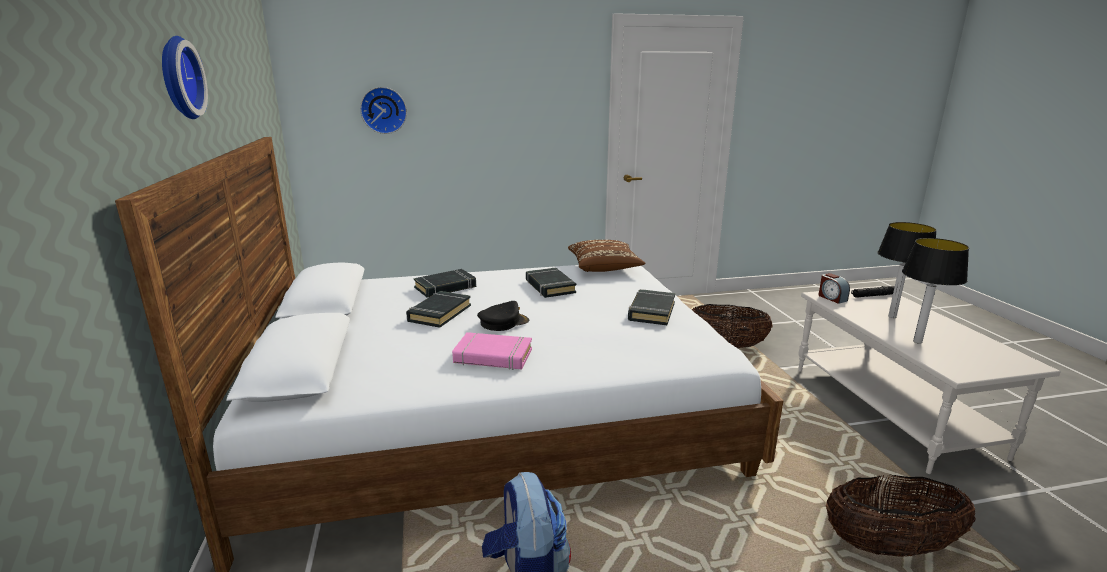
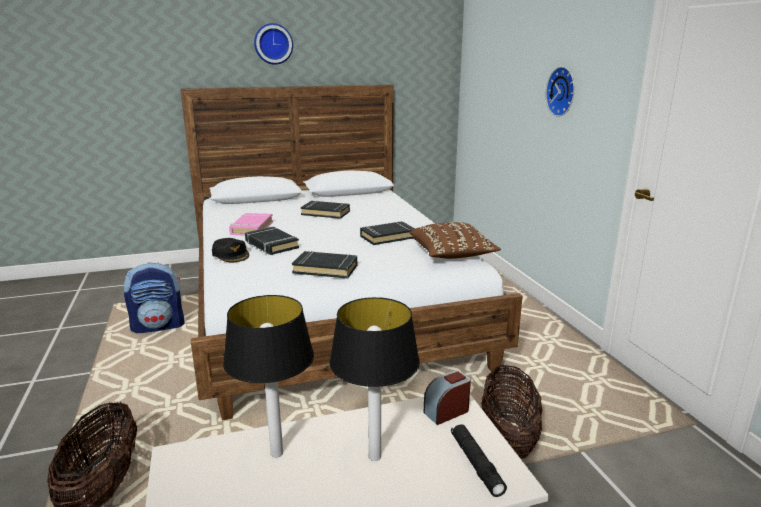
camera: 85 degrees right, 0 degrees up
wall clock [360,87,407,134] -> wall clock moved to [546,67,575,117]
black book [414,269,476,298] -> black book moved to [245,227,299,255]
black cap [477,301,529,331] -> black cap moved to [212,238,249,262]

